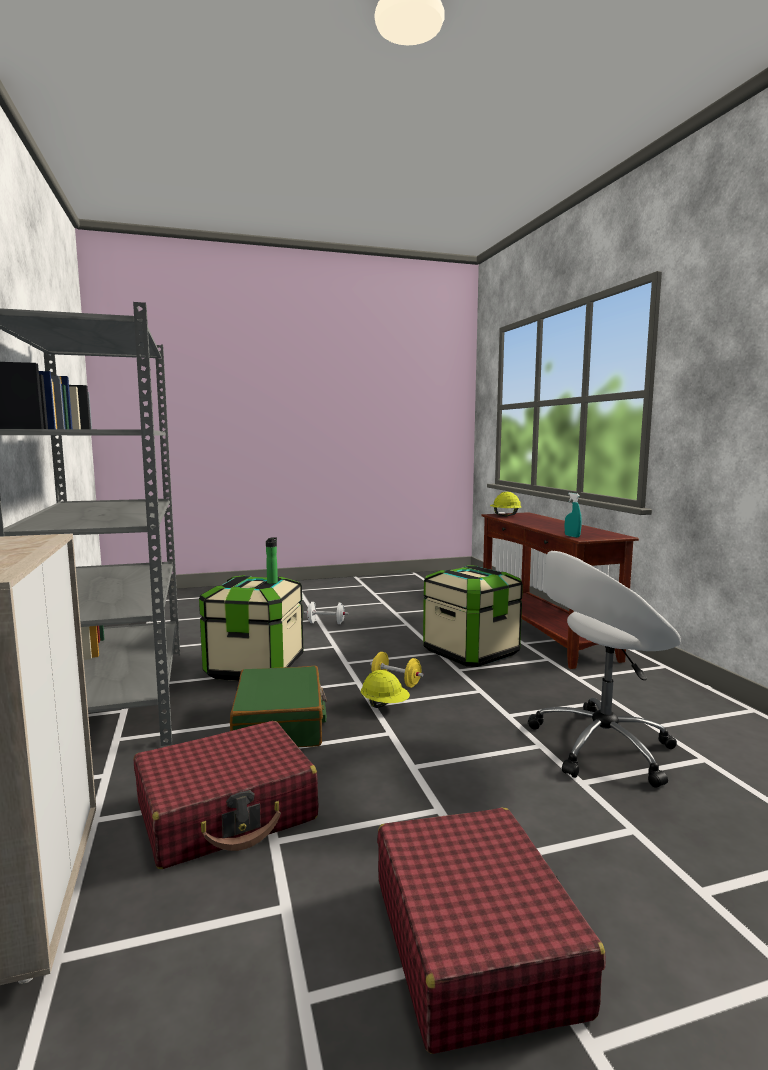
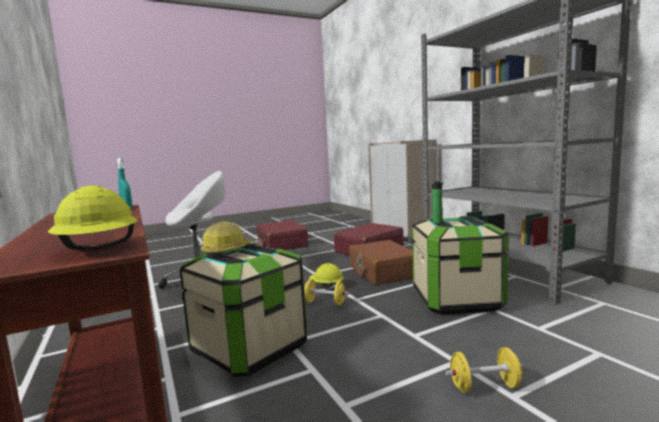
camera: 170 degrees right, 0 degrees up
green suitcase [230,666,327,747] -> brown suitcase [349,240,413,285]
white dumbbell [304,602,348,624] -> yellow dumbbell [446,347,524,393]
none -> hard hat [201,222,254,257]

